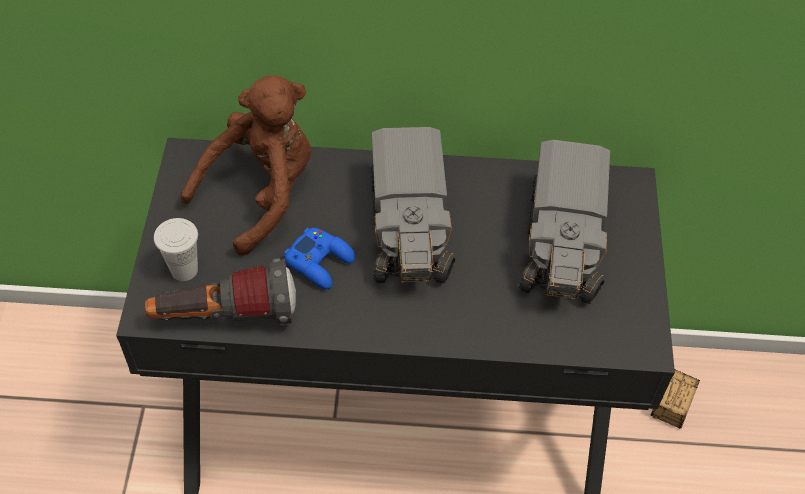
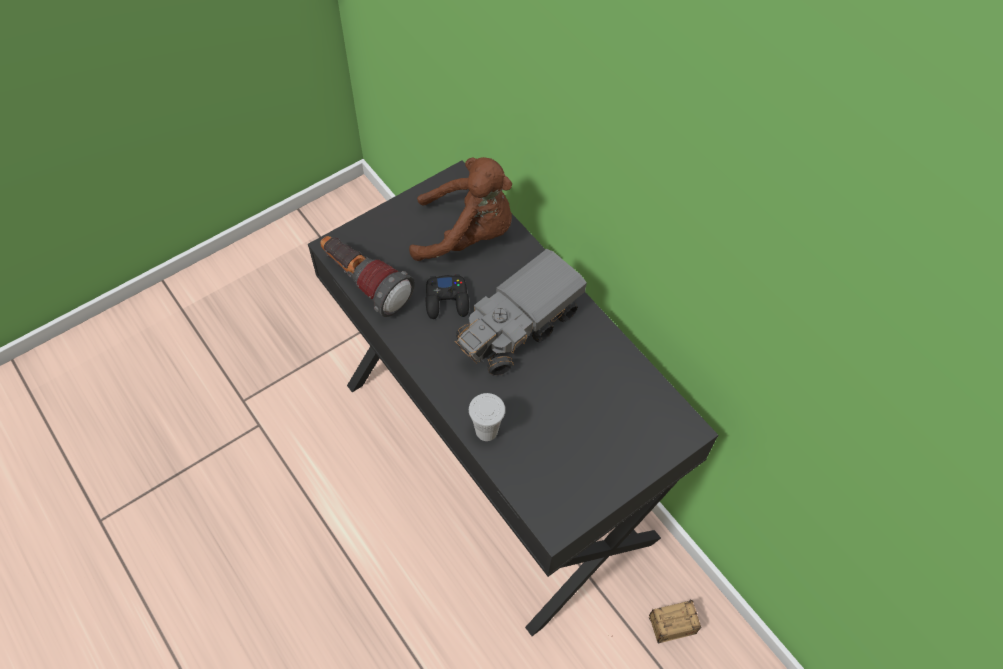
camera: 50 degrees right, 5 degrees up
white cup [154,218,198,281] -> white cup moved to [469,393,505,441]
blue game controller [284,228,355,289] -> black game controller [425,274,469,319]
toy truck [519,140,610,304] -> none

